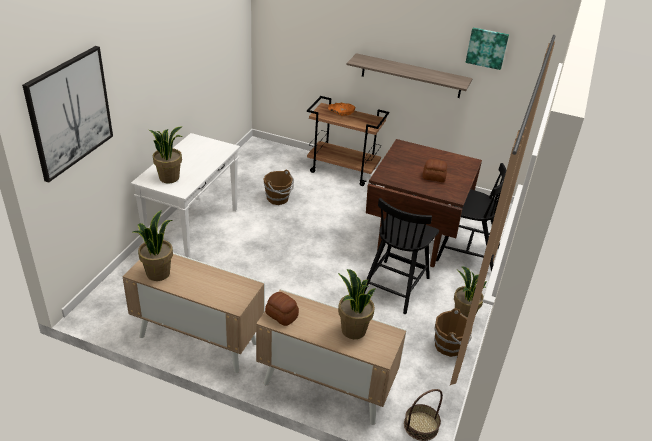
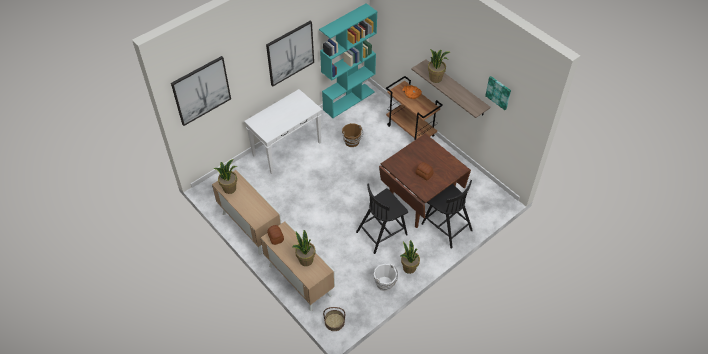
camera: 30 degrees right, 15 degrees up
potted plant [149,126,182,183] -> potted plant moved to [428,49,450,83]
brown bucket [434,309,472,357] -> white bucket [374,264,398,291]
none -> picture [266,21,314,86]
none -> turquoise bookcase [319,3,377,118]

